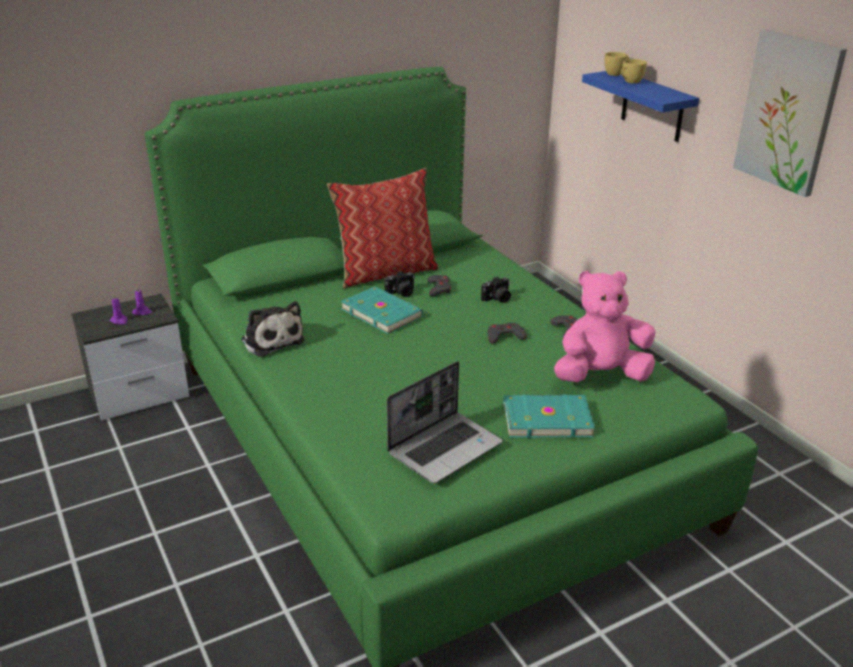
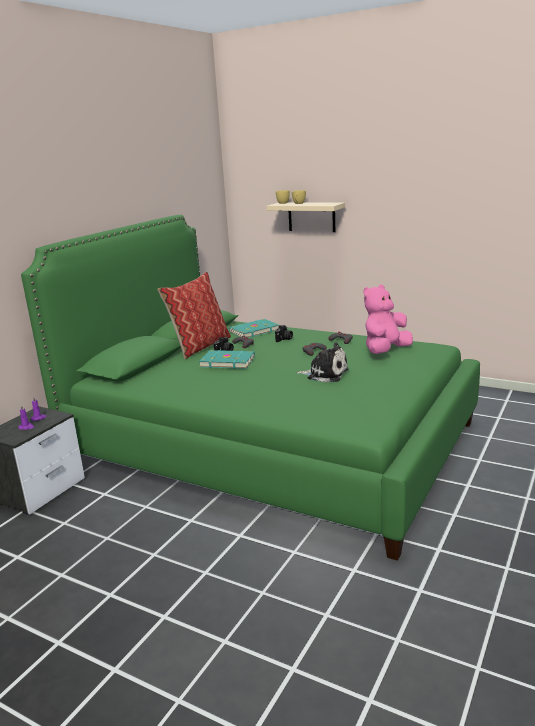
camera: 30 degrees left, 10 degrees down
plush toy [241,301,305,357] -> plush toy moved to [296,342,348,382]
laptop [387,361,503,483] -> none
turquoise book [503,394,595,438] -> turquoise book moved to [229,319,279,338]
blue shelf [582,71,699,142] -> beige shelf [266,202,345,232]
picture [733,29,847,197] -> none

